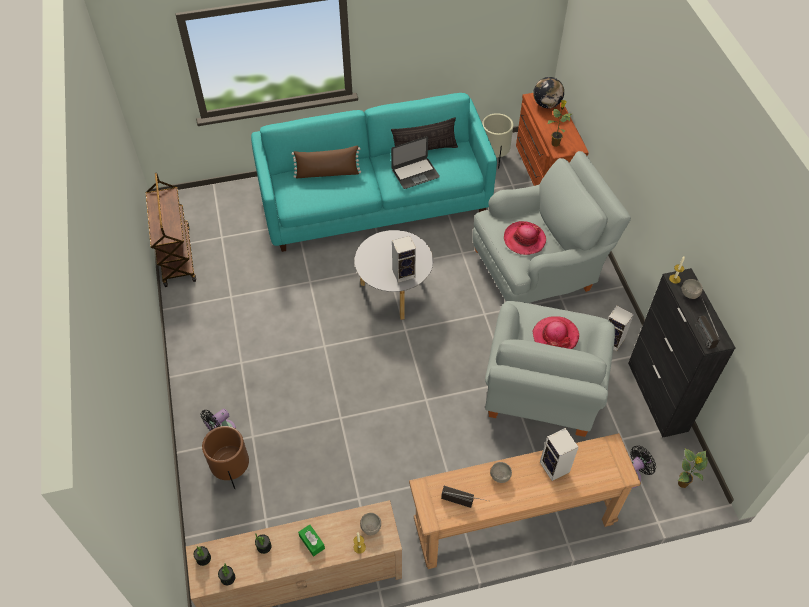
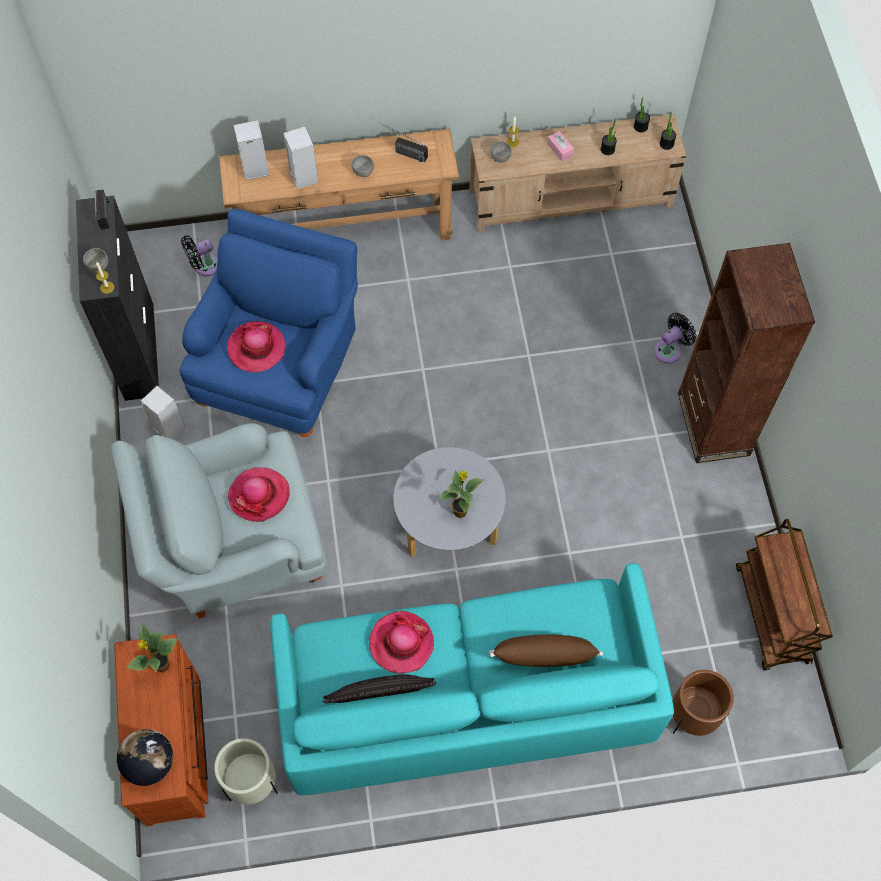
camera: 175 degrees left, 10 degrees up
brown planter [202,426,249,489] -> brown planter moved to [672,670,734,736]
green tissue box [298,524,325,557] -> pink tissue box [547,131,574,161]
laptop [391,136,440,189] -> hat [369,611,434,674]
speaker [392,236,416,283] -> speaker moved to [233,120,269,180]
grey armchair [485,301,615,437] -> blue armchair [179,209,358,437]
potted plant [678,449,708,488] -> potted plant moved to [439,471,484,518]
none -> brown bookcase [678,243,815,463]

